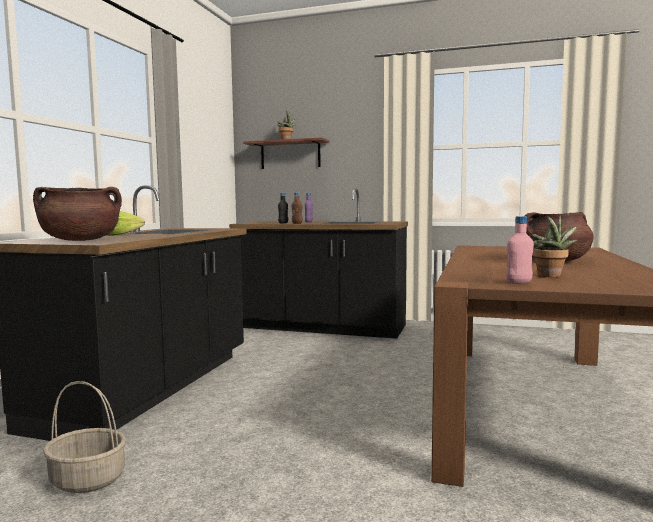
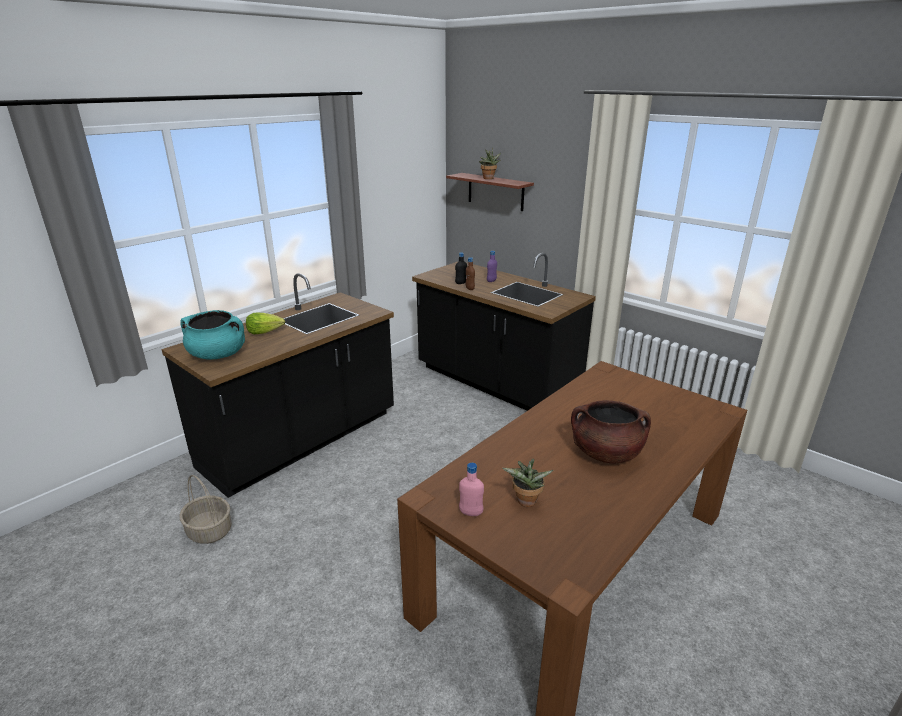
camera: 25 degrees right, 20 degrees up
brown cooking pot [33,187,122,241] -> turquoise cooking pot [180,310,245,360]

